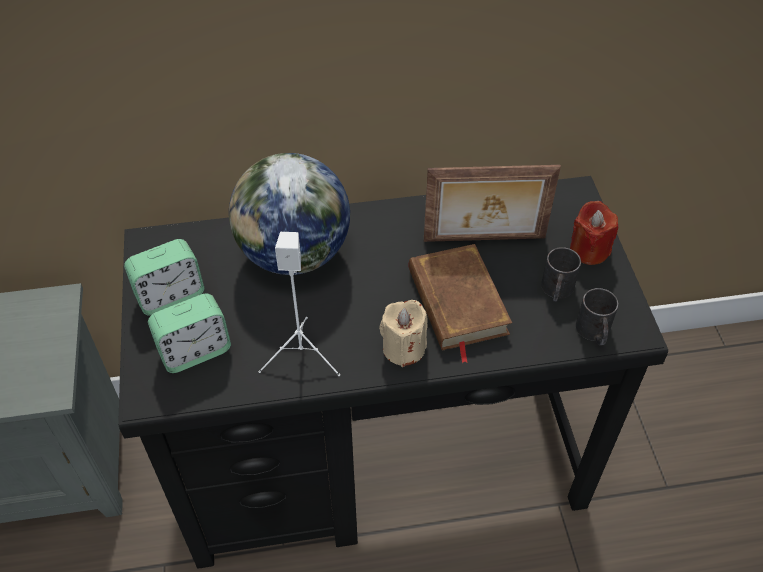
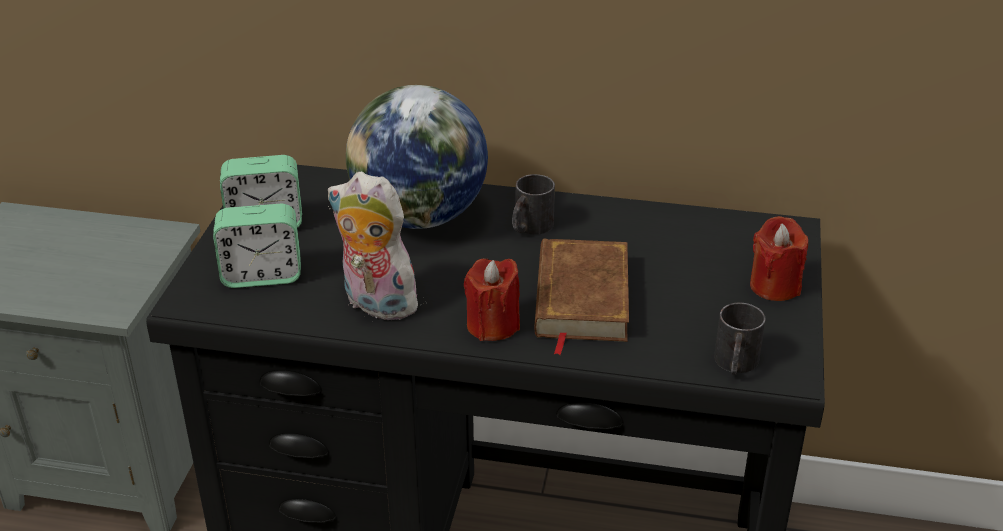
camera: 20 degrees right, 15 degrees down
white speaker [258,232,340,376] -> plush toy [328,172,422,320]
beige candle [379,300,428,367] -> red candle [464,258,520,341]
picture frame [424,165,561,242] -> none
black mug [541,247,581,302] -> black mug moved to [512,174,555,235]

